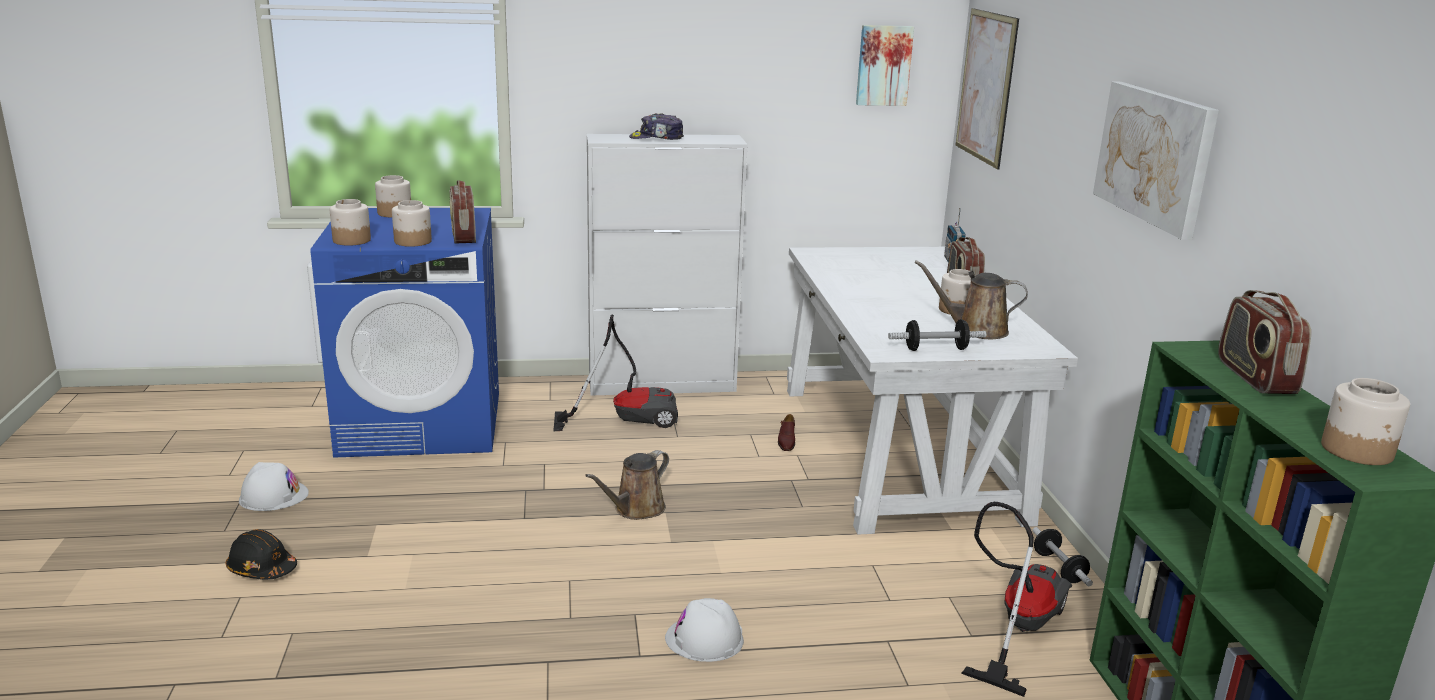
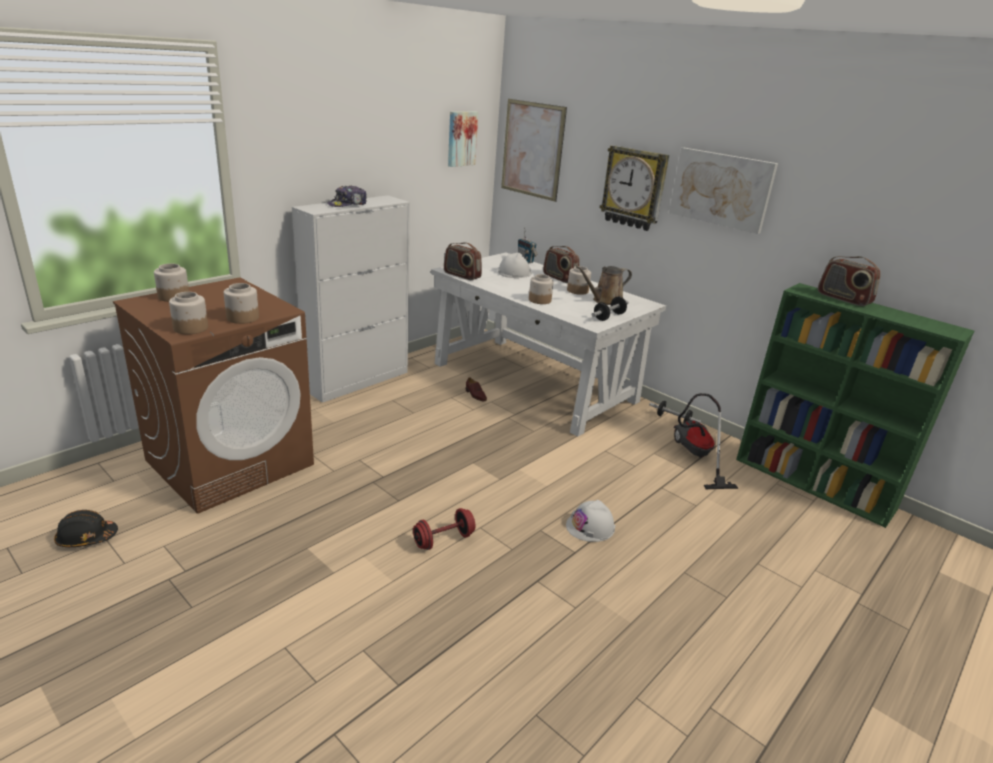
camera: 40 degrees left, 5 degrees up
black hard hat [226,529,297,580] -> black hard hat moved to [54,510,118,547]
white hard hat [239,462,309,511] -> white hard hat moved to [498,252,532,278]
blue washing machine [310,208,499,458] -> brown washing machine [113,277,314,514]
radio [450,180,476,244] -> radio moved to [444,242,482,280]
vacuum cleaner [553,314,678,432] -> none
brown watering can [585,450,669,520] -> none
jar [1321,378,1410,465] -> jar moved to [529,274,554,304]
none -> red dumbbell [413,508,476,550]
none -> wall clock [600,145,669,231]

